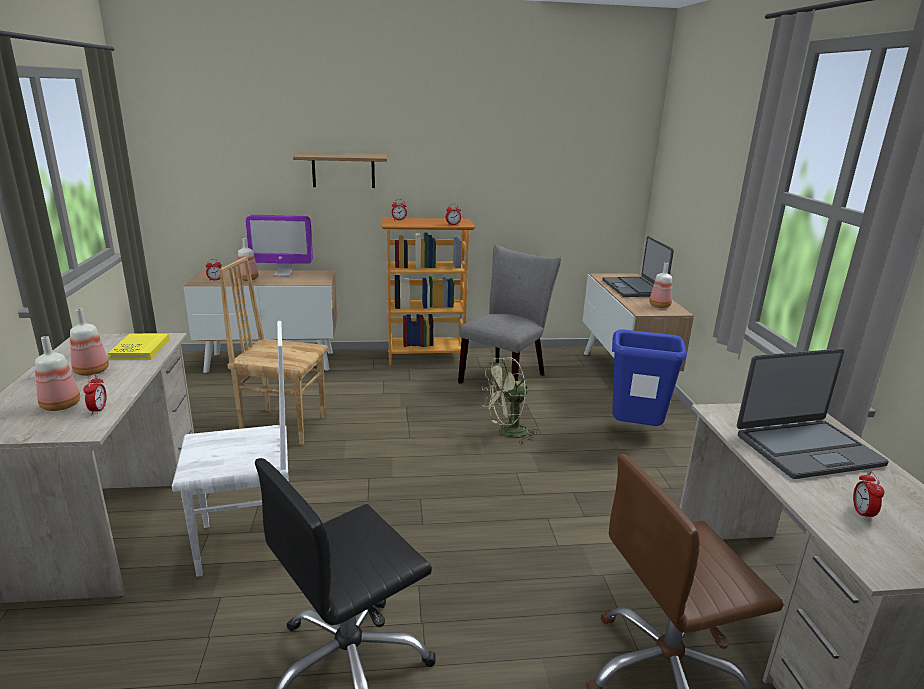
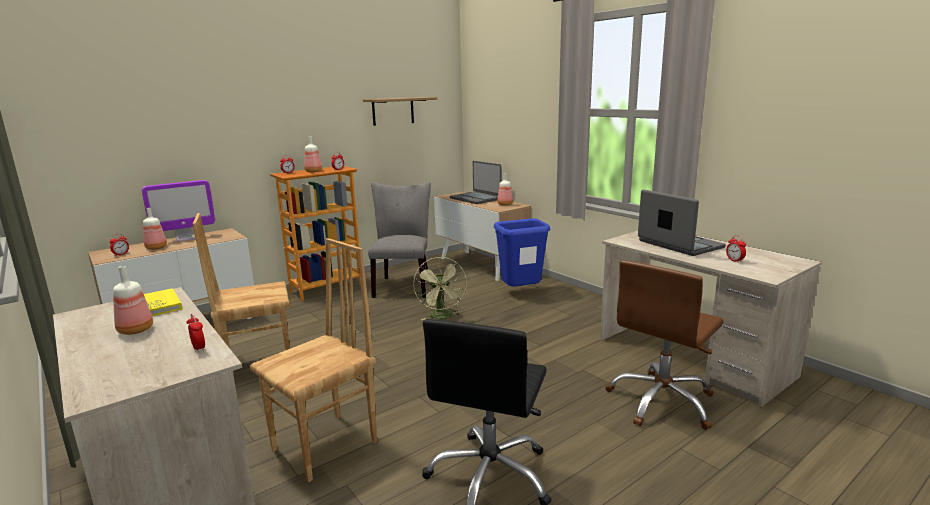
camera: 30 degrees left, 5 degrees down
bottle [35,336,80,411] -> bottle moved to [304,136,322,172]
white chair [172,321,289,577] -> brown chair [250,238,377,482]
shelf [293,152,387,188] -> shelf moved to [363,97,437,126]
green fan [482,357,538,444] -> green fan turned 45 degrees counterclockwise [413,257,467,320]
laptop [737,349,889,479] -> laptop turned 75 degrees counterclockwise [638,189,726,256]

